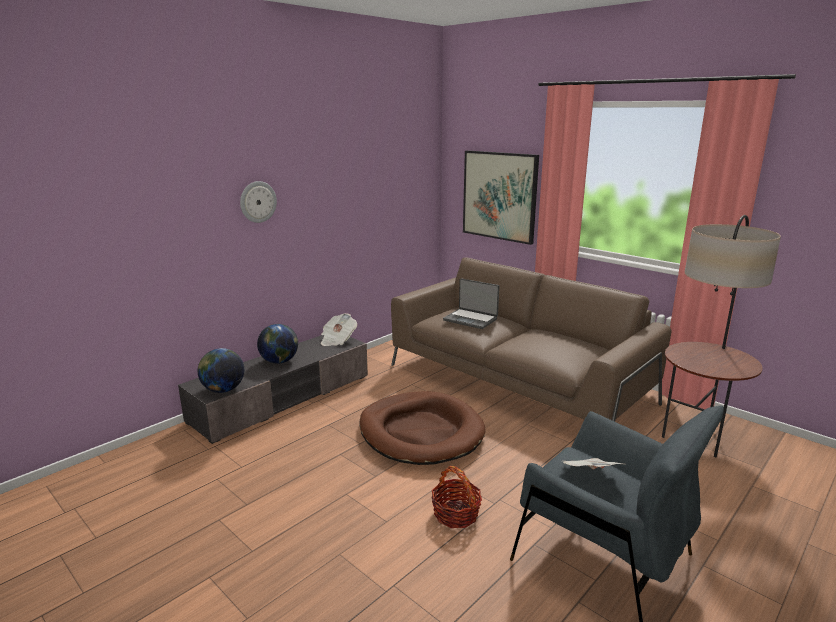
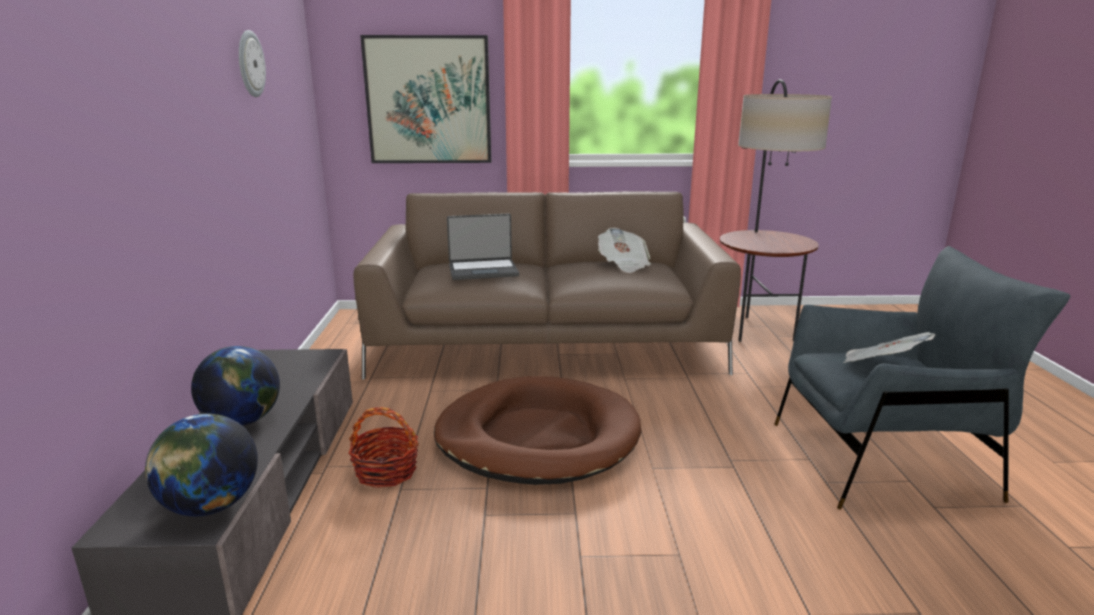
camera: 45 degrees left, 0 degrees up
wall clock [240,181,277,223] -> wall clock moved to [239,30,266,97]
newspaper [321,313,357,346] -> newspaper moved to [598,228,651,273]
basket [431,466,482,528] -> basket moved to [348,407,419,488]

